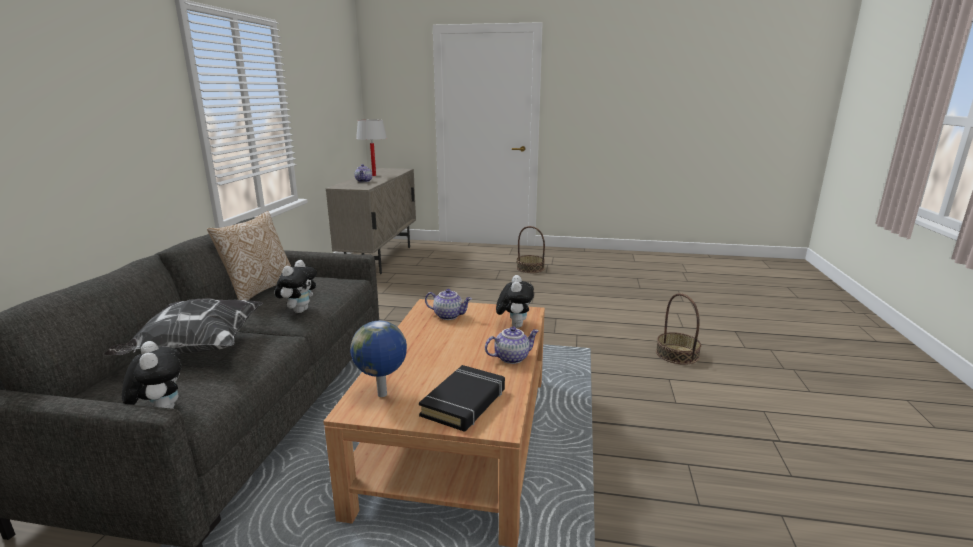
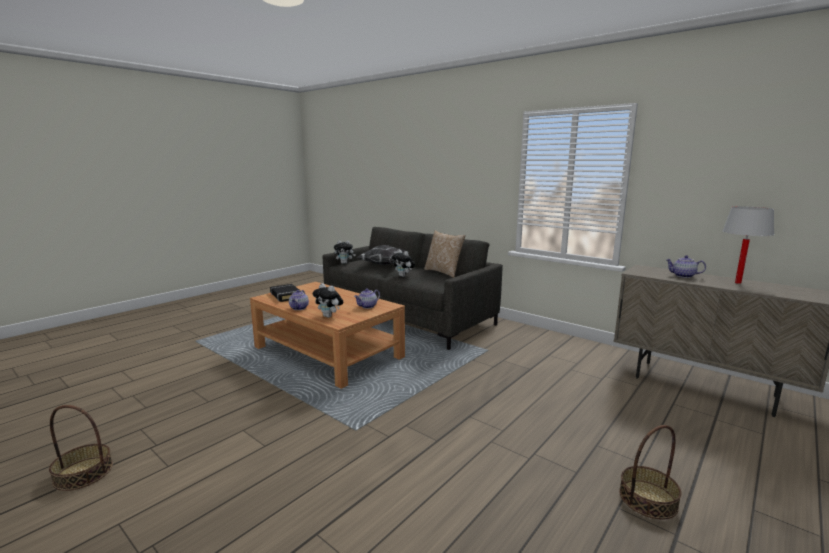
camera: 120 degrees right, 5 degrees down
globe [350,321,407,397] -> none
basket [656,293,701,365] -> basket moved to [49,405,113,491]

